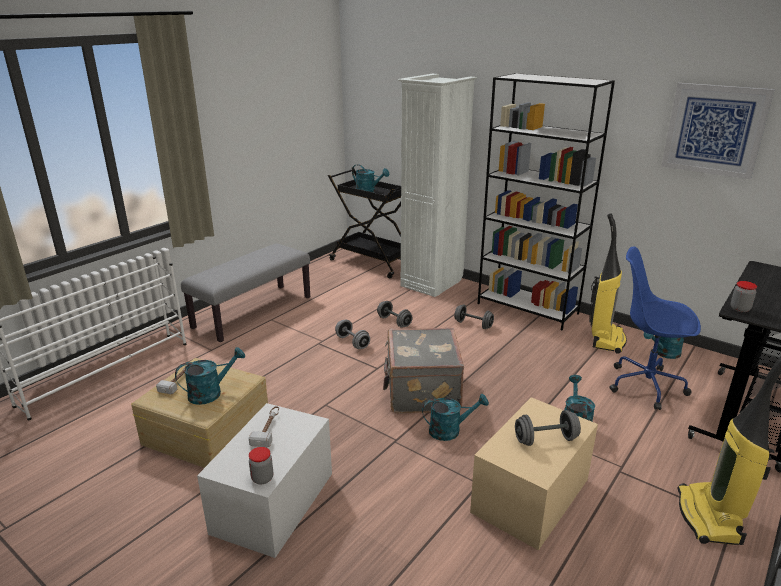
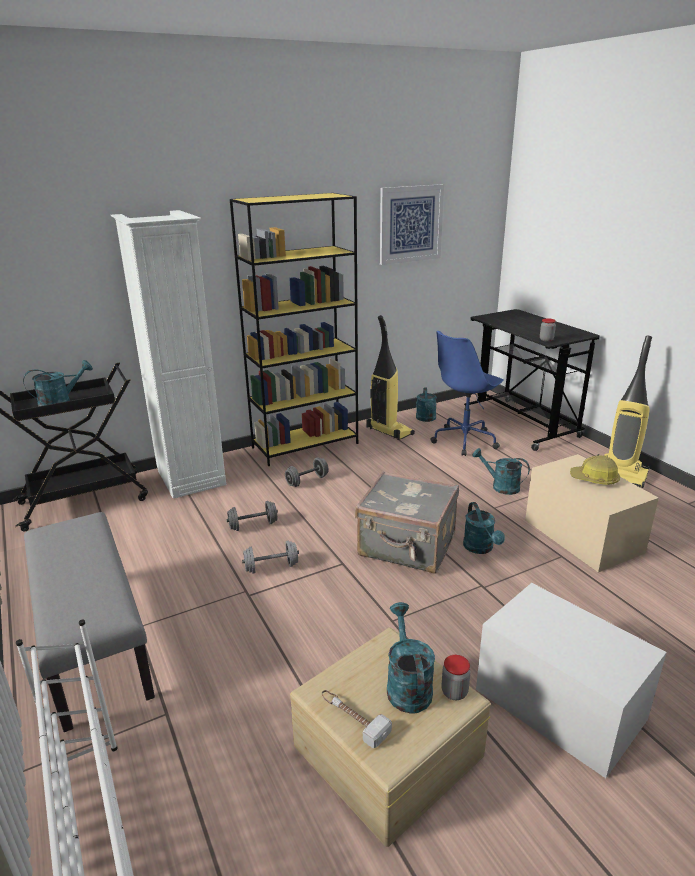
camera: 65 degrees left, 0 degrees up
hammer [249,406,279,447] -> none
jar [249,447,273,484] -> jar moved to [441,655,470,700]
turquoise watering can [422,394,489,441] -> turquoise watering can turned 150 degrees clockwise [463,502,505,554]
white bookcase [478,73,615,330] -> yellow bookcase [230,193,358,466]
grey dumbbell [515,410,581,446] -> hard hat [570,455,620,485]

